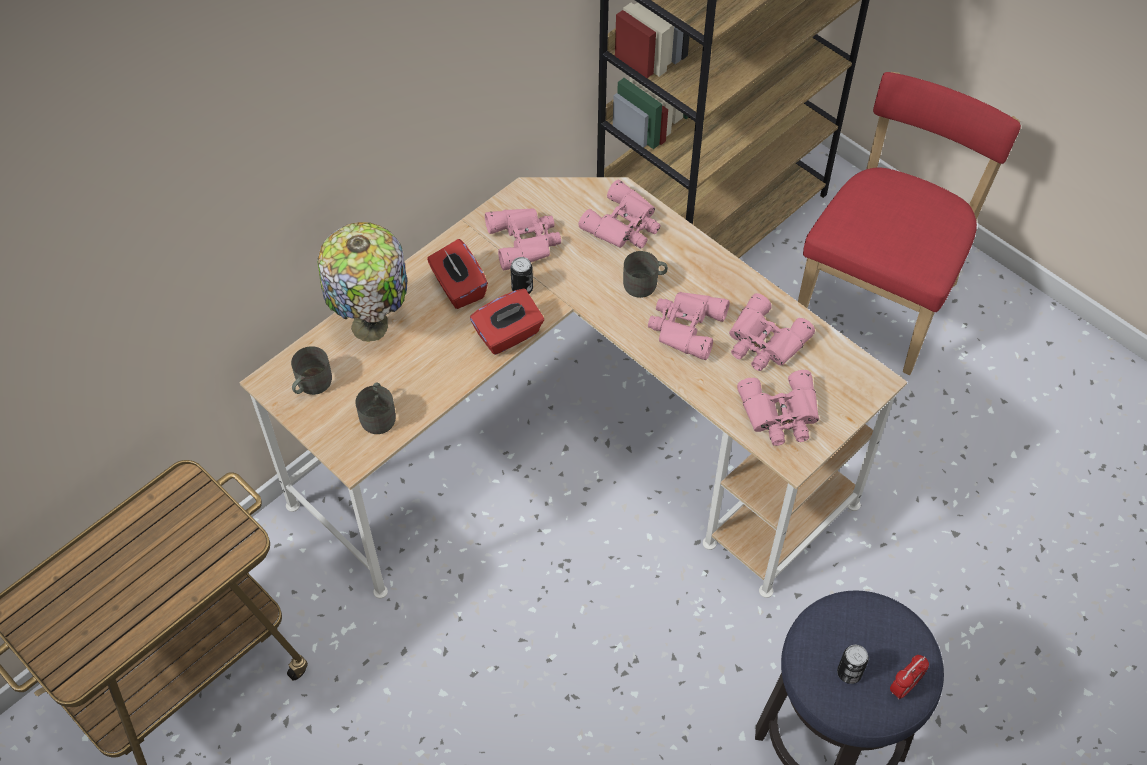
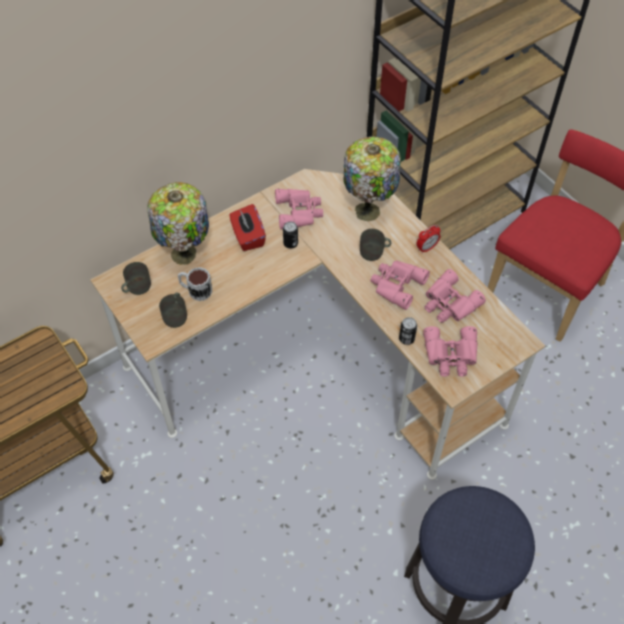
camera: 10 degrees right, 0 degrees up
red tissue box [470,289,544,355] -> none
pink binoculars [578,180,661,249] -> table lamp [343,137,401,221]
can [837,645,869,684] -> can moved to [399,317,417,345]
alarm clock [890,655,929,700] -> alarm clock moved to [416,225,441,253]
none -> mug [178,267,212,301]

